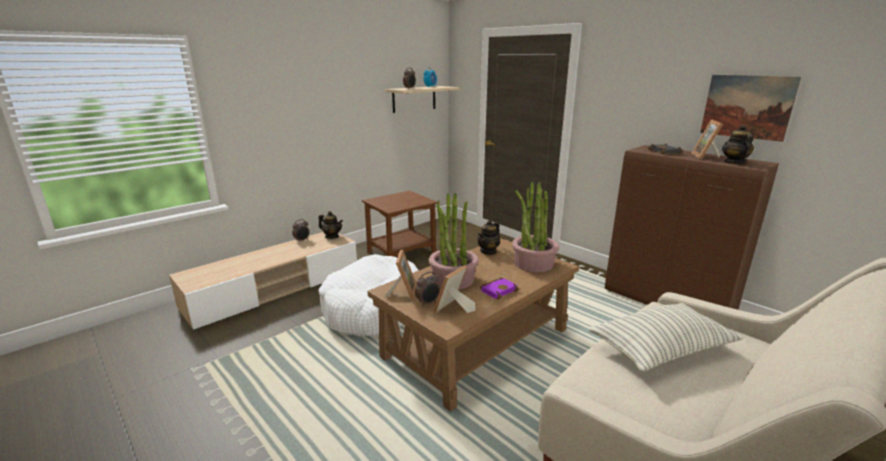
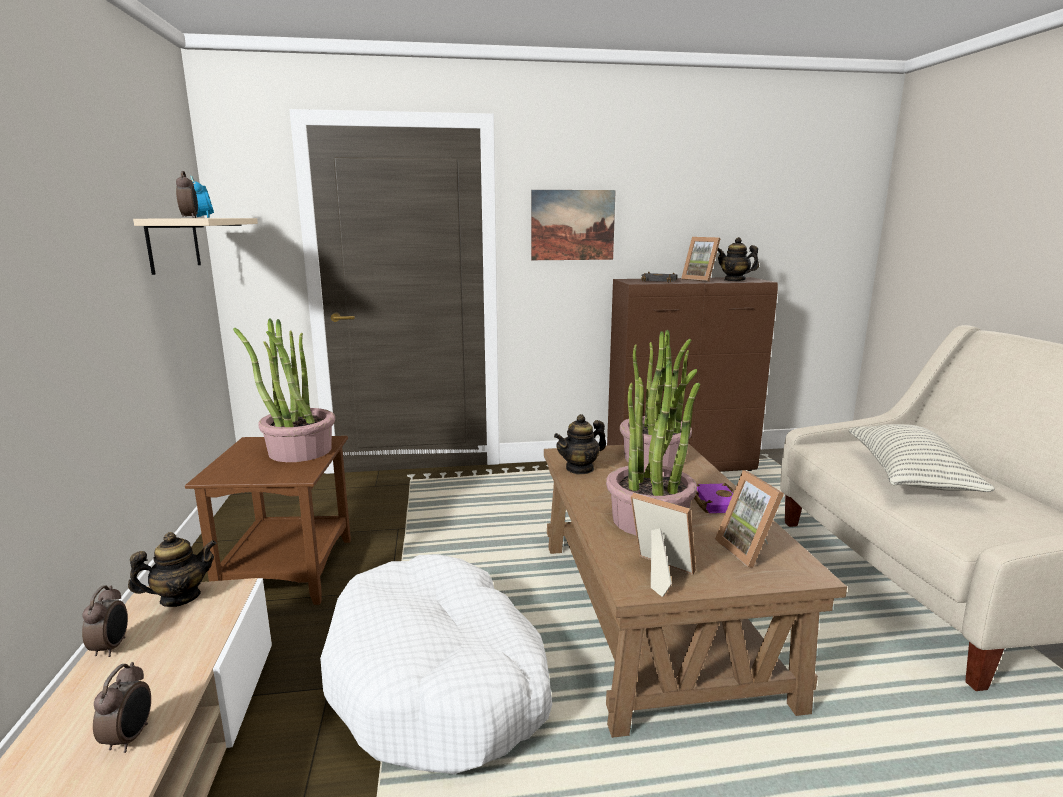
camera: 55 degrees left, 5 degrees down
alarm clock [415,271,440,306] -> alarm clock moved to [93,662,151,753]
teapot [477,220,500,255] -> teapot turned 75 degrees clockwise [554,414,606,474]
picture [700,75,801,142] -> picture moved to [531,190,616,260]
none -> potted plant [233,318,335,462]

